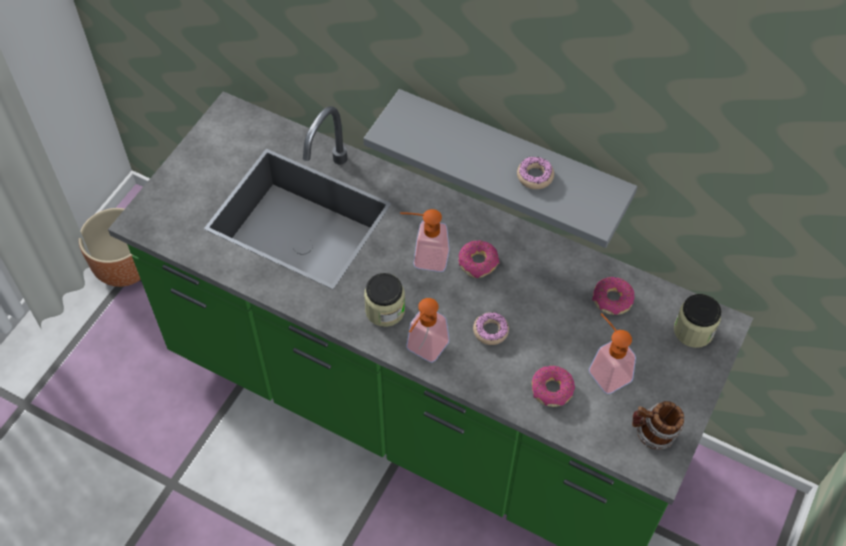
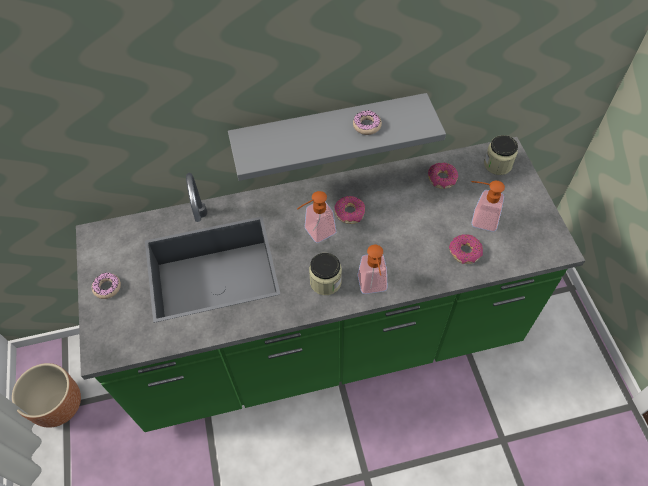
camera: 40 degrees left, 0 degrees up
donut [473,312,509,345] -> donut moved to [92,272,121,299]
mug [632,401,684,450] -> none

